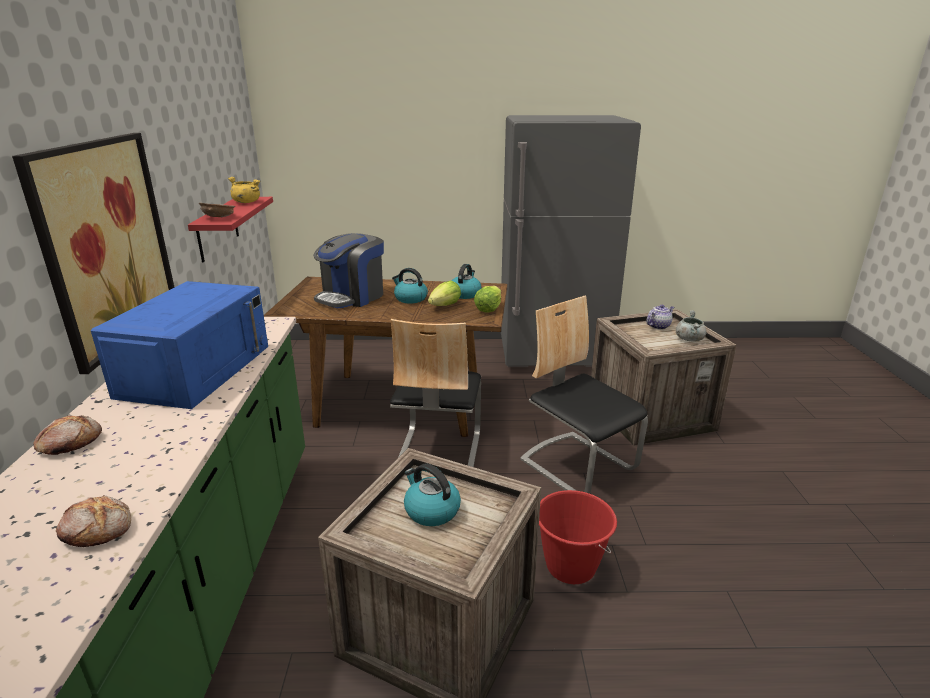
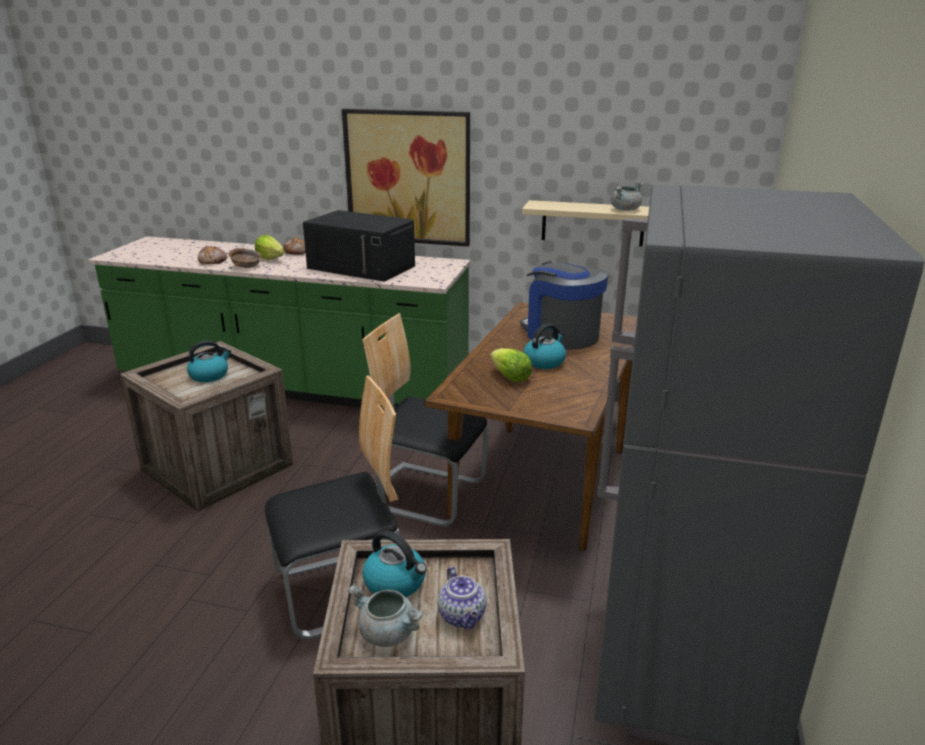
camera: 105 degrees right, 0 degrees up
blue microwave [91,281,268,409] -> black microwave [303,210,415,282]
red shelf [188,197,273,263] -> beige shelf [522,200,649,246]
brown bowl [199,203,235,217] -> brown bowl moved to [228,248,262,268]
yellow cooking pot [228,177,260,203] -> grey cooking pot [611,181,643,211]
kettle [452,264,482,299] -> kettle moved to [362,530,427,597]
lettuce [474,286,501,312] -> lettuce moved to [255,235,284,260]
red bucket [539,490,617,584] -> none

